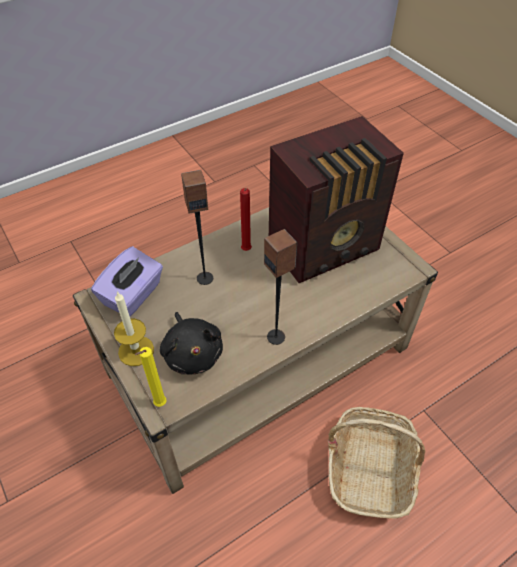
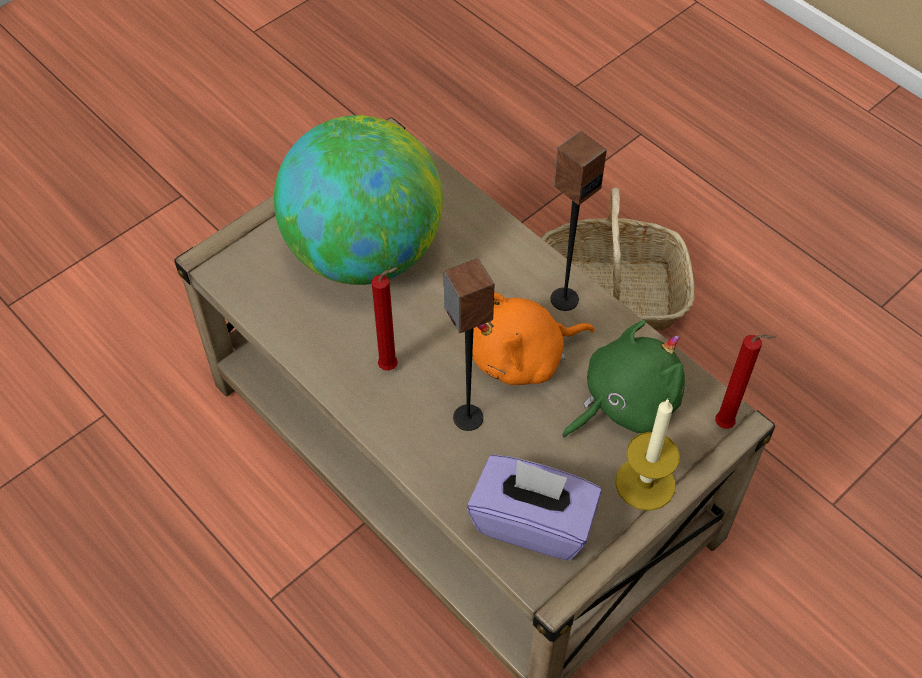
camera: 100 degrees left, 5 degrees up
yellow candle [135,347,166,407] -> red candle [715,334,776,429]
black plush toy [160,312,223,374] -> green plush toy [562,320,685,437]
radio [269,116,404,283] -> globe [274,115,443,285]
none -> orange plush toy [472,292,595,385]

